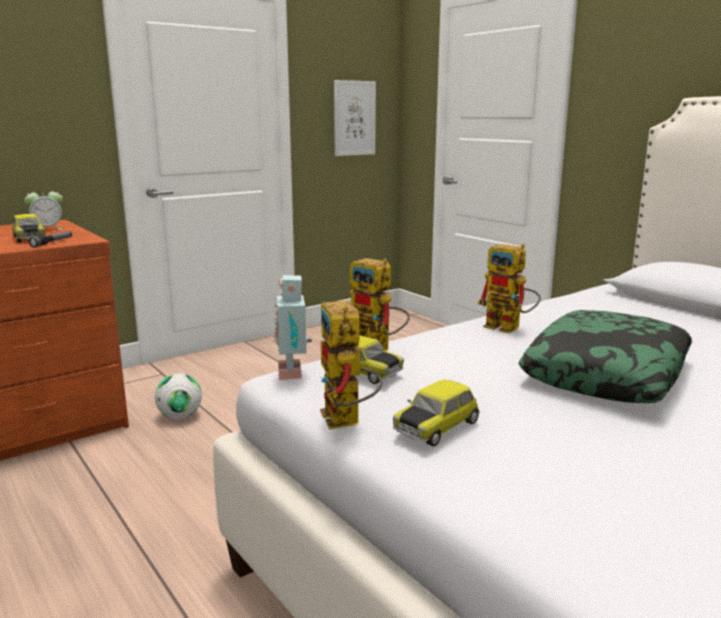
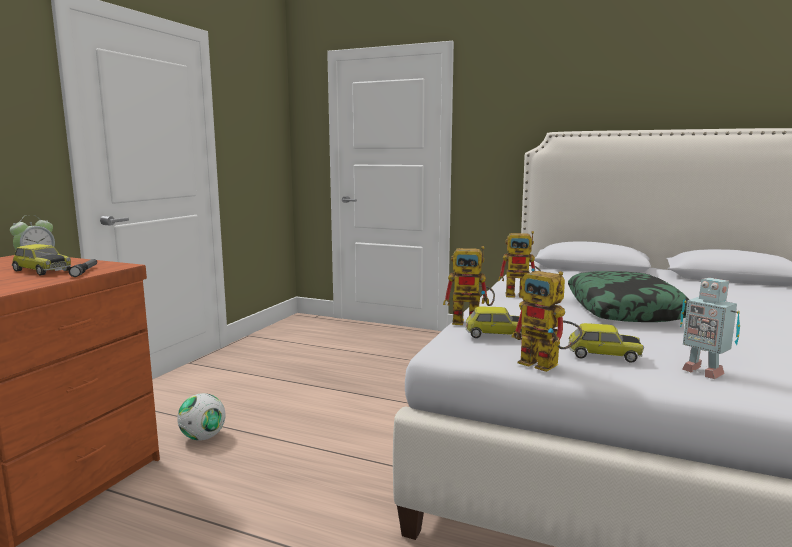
camera: 30 degrees left, 5 degrees down
toy robot [273,275,312,380] -> toy robot moved to [680,278,740,379]
picture [334,80,376,156] -> none
toy car [393,380,480,446] -> toy car turned 90 degrees counterclockwise [568,323,644,363]

